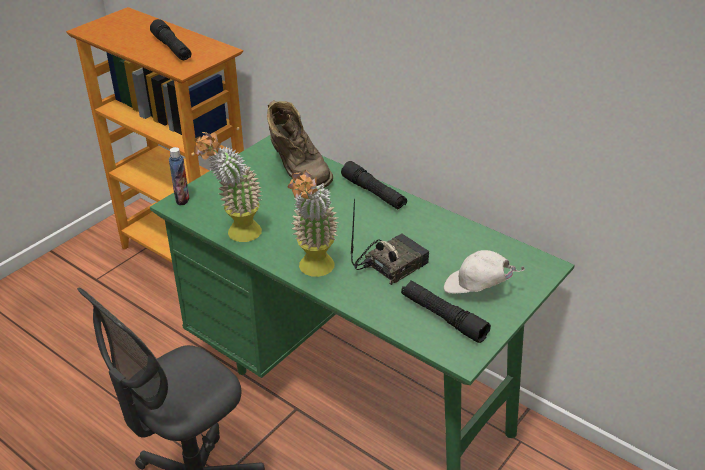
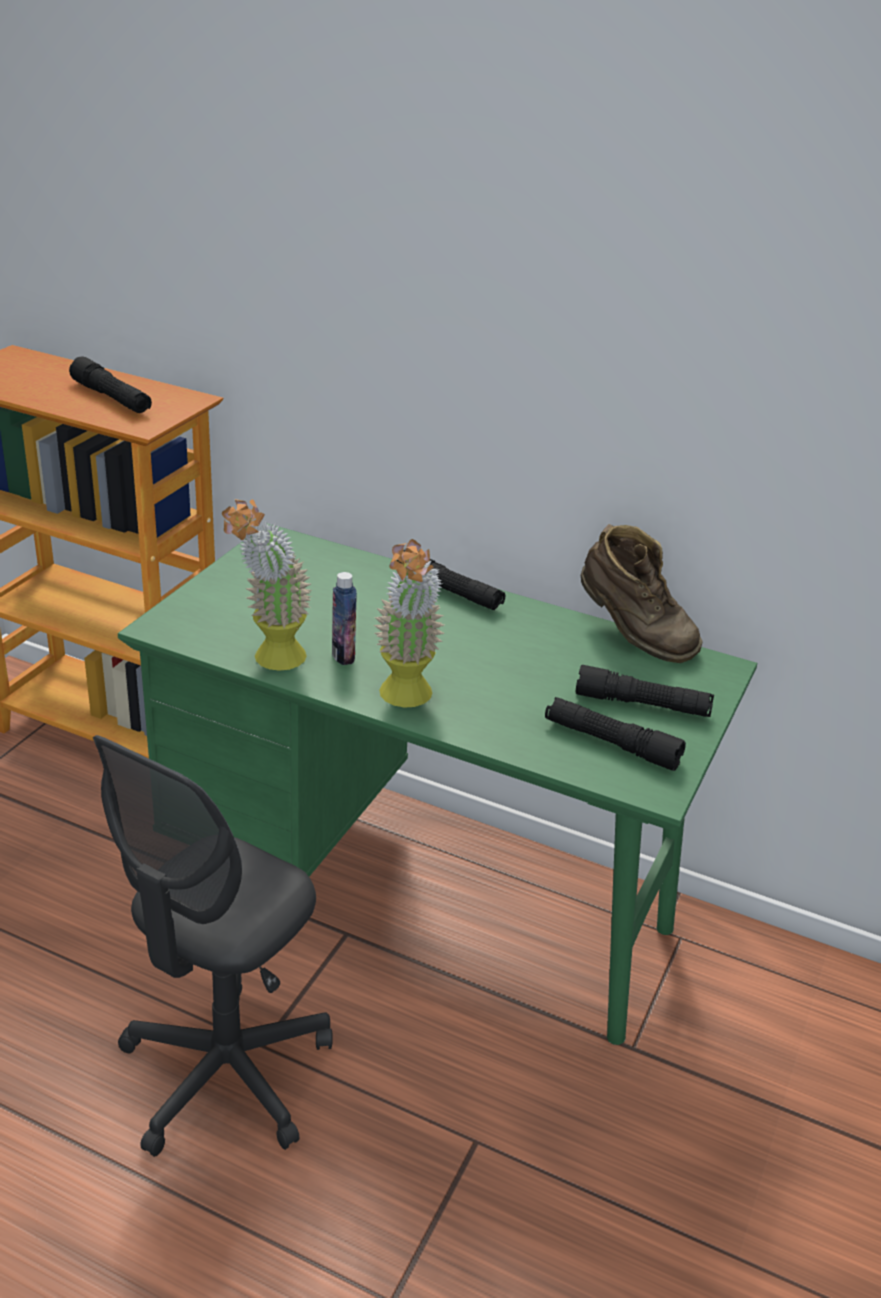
camera: 15 degrees left, 5 degrees down
bottle [169,147,189,205] -> bottle moved to [332,572,357,665]
brown boot [267,100,333,189] -> brown boot moved to [581,524,703,663]
radio [351,199,429,285] -> none
white cap [444,250,525,293] -> black flashlight [576,665,714,717]

